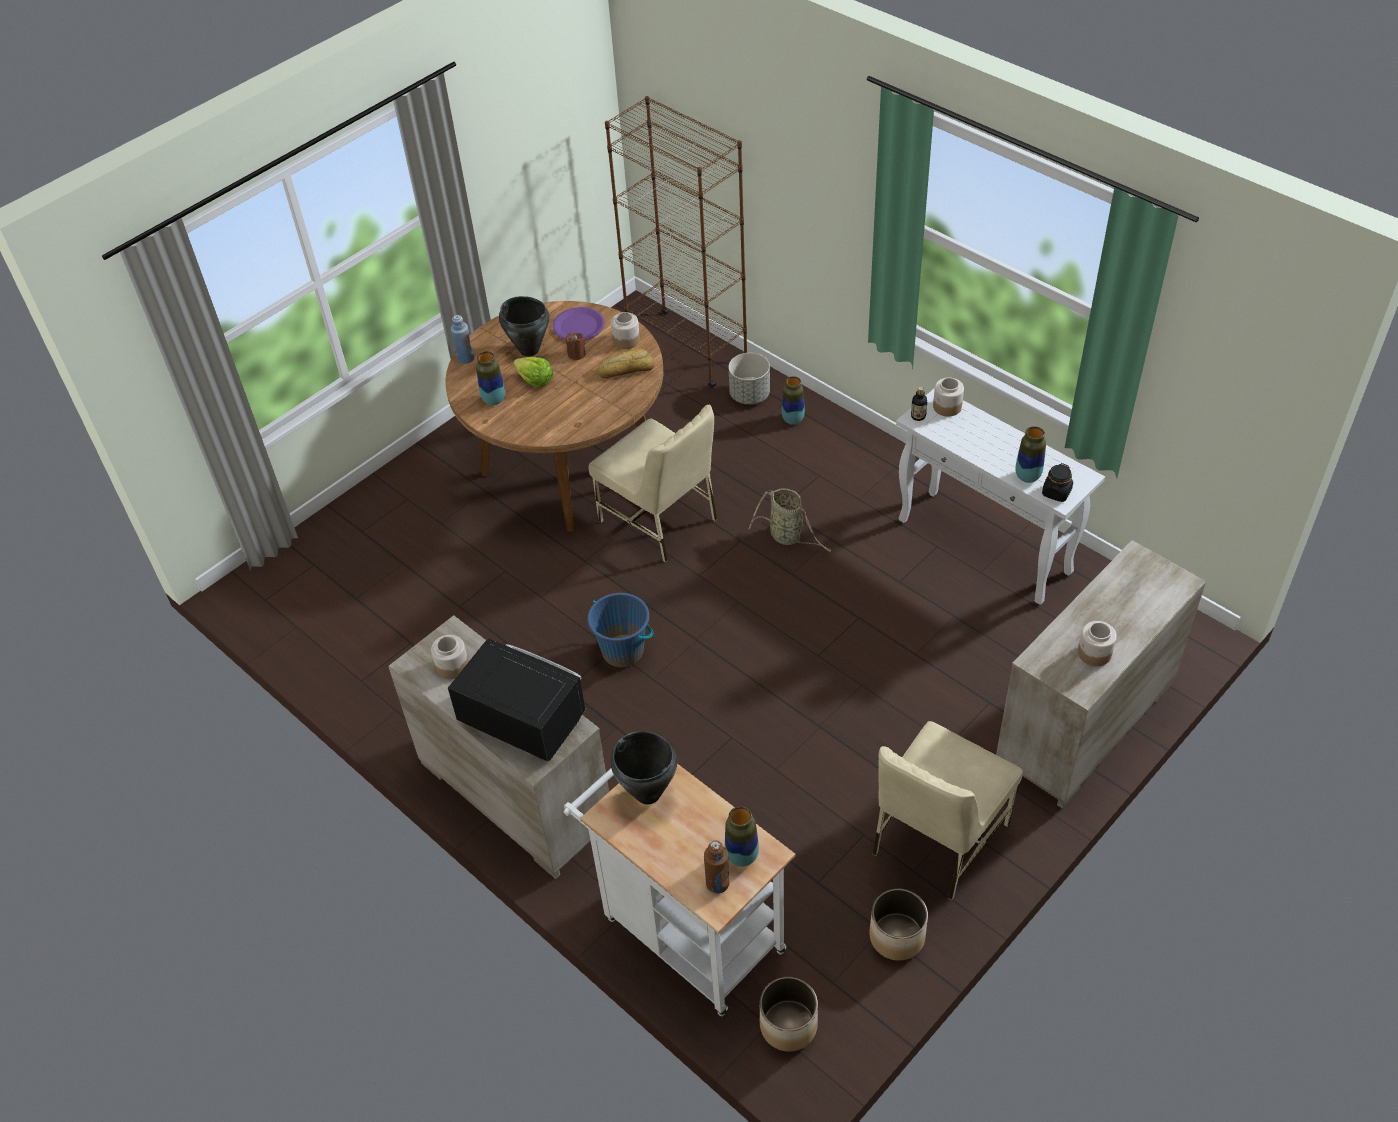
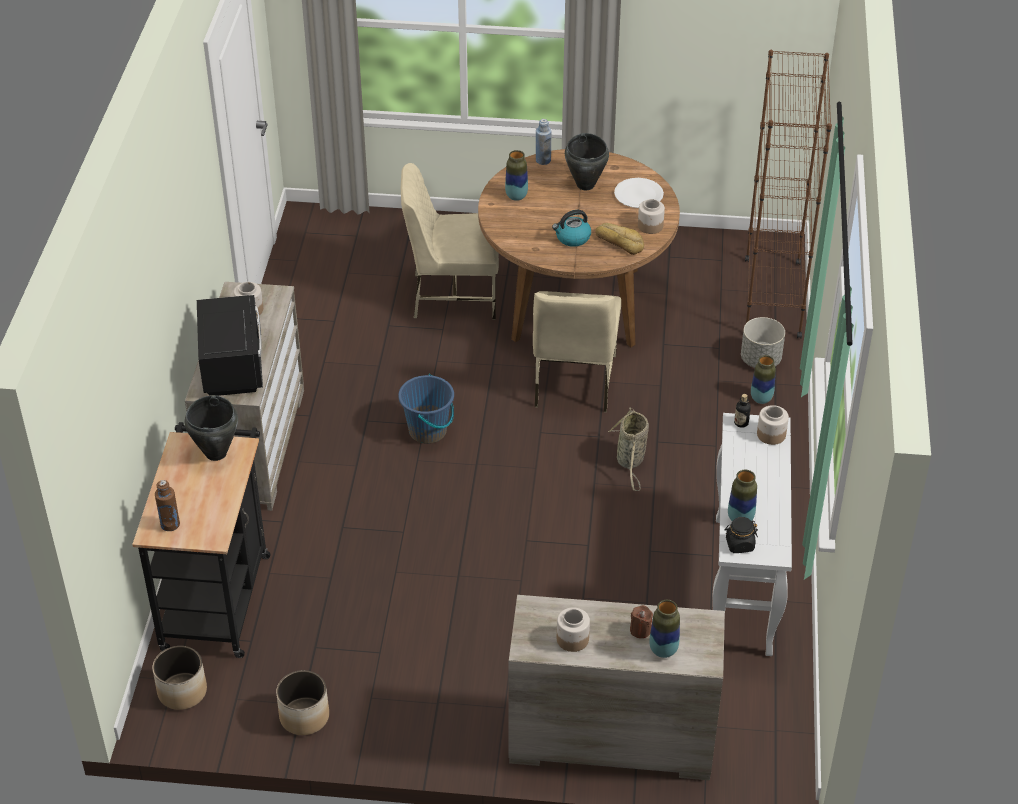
camera: 50 degrees right, 5 degrees down
lettuce [513,357,554,388] -> none
purple plate [553,307,605,340] -> white plate [614,178,664,208]
white cart [564,764,795,1016] -> black cart [132,422,271,658]
brown candle [566,332,585,360] -> brown candle moved to [630,605,653,638]
vase [725,806,759,867] -> vase moved to [649,600,680,658]
beige chair [873,721,1023,900] -> beige chair moved to [401,163,499,320]
none -> kettle [552,210,591,247]

